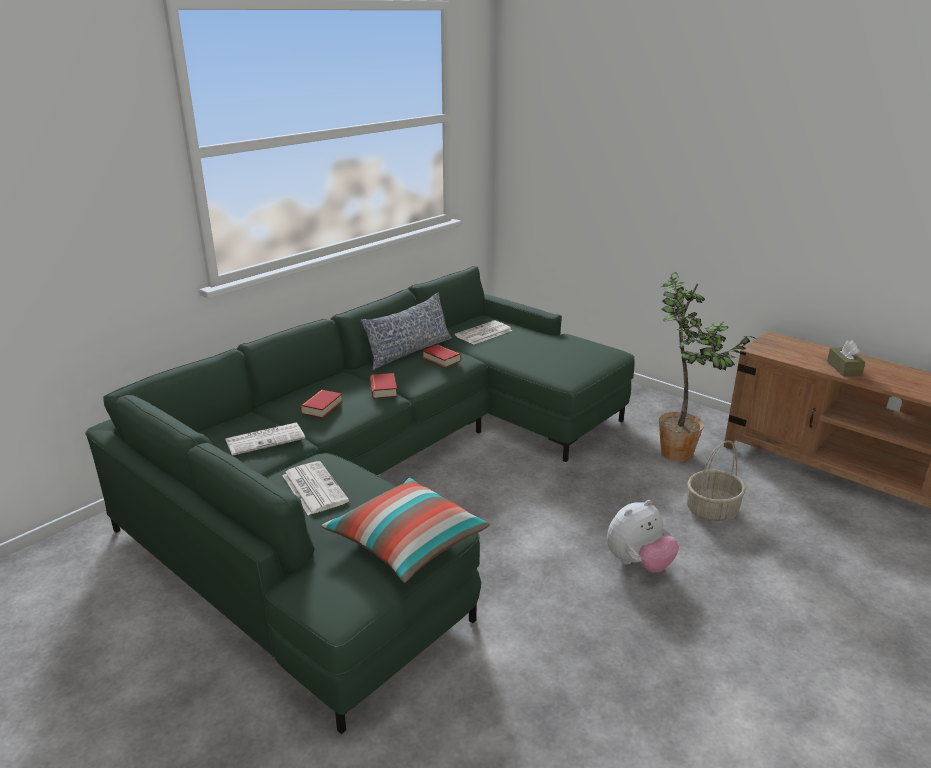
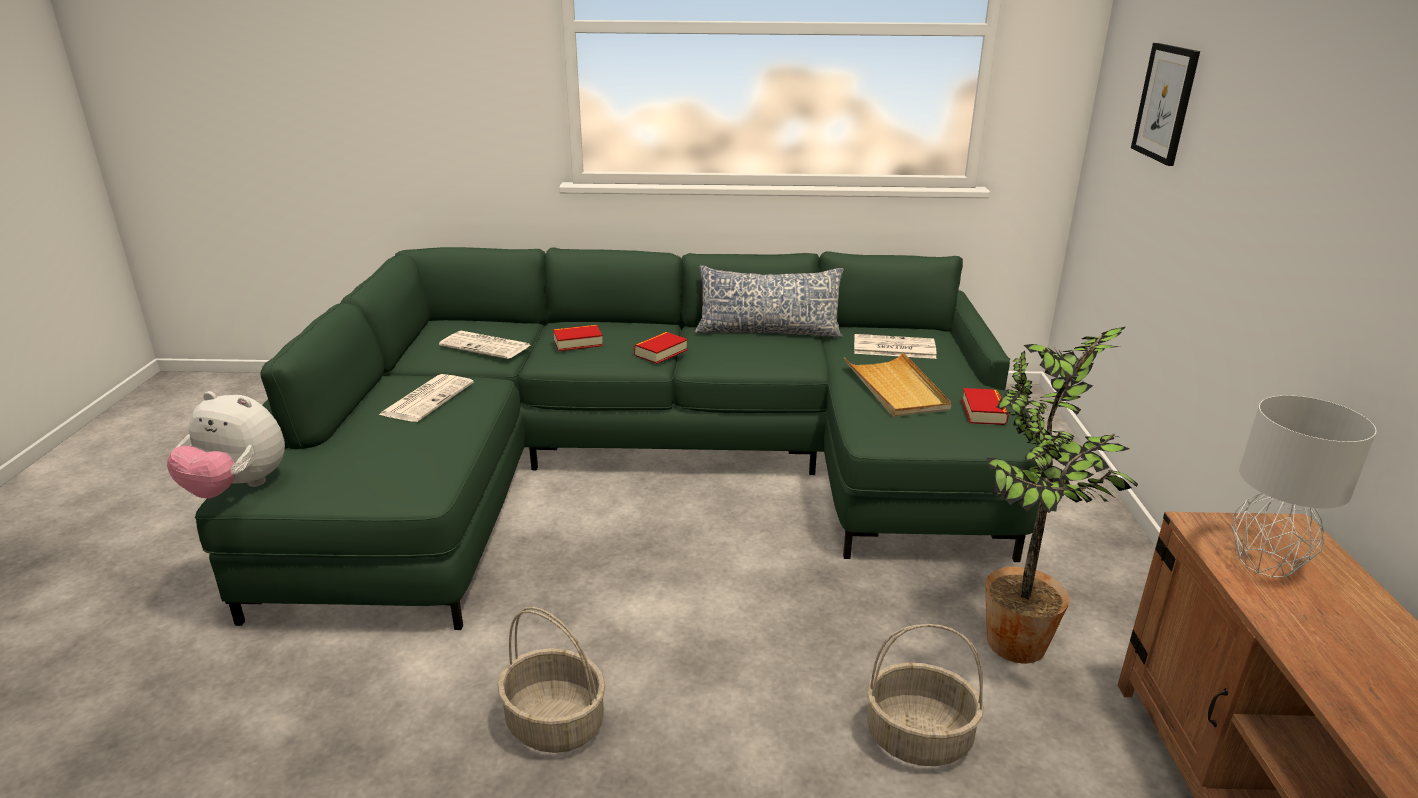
camera: 50 degrees right, 0 degrees up
pillow [321,478,490,583] -> none
book [423,345,461,368] -> book moved to [962,388,1009,425]
plush toy [607,500,679,573] -> plush toy moved to [167,391,285,498]
brown tissue box [827,340,865,376] -> none
none -> basket [497,607,606,753]
none -> beige tray [844,352,952,417]
none -> picture [1131,43,1200,166]
none -> grey table lamp [1232,395,1376,577]

